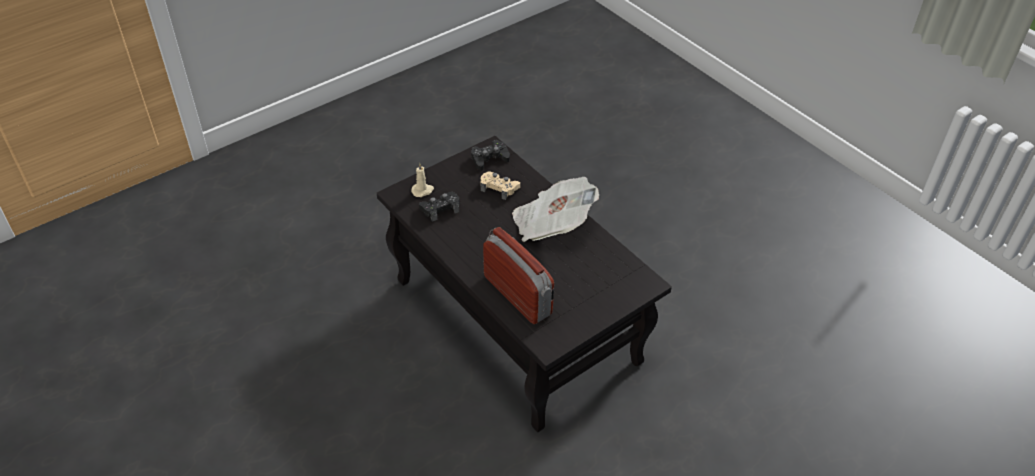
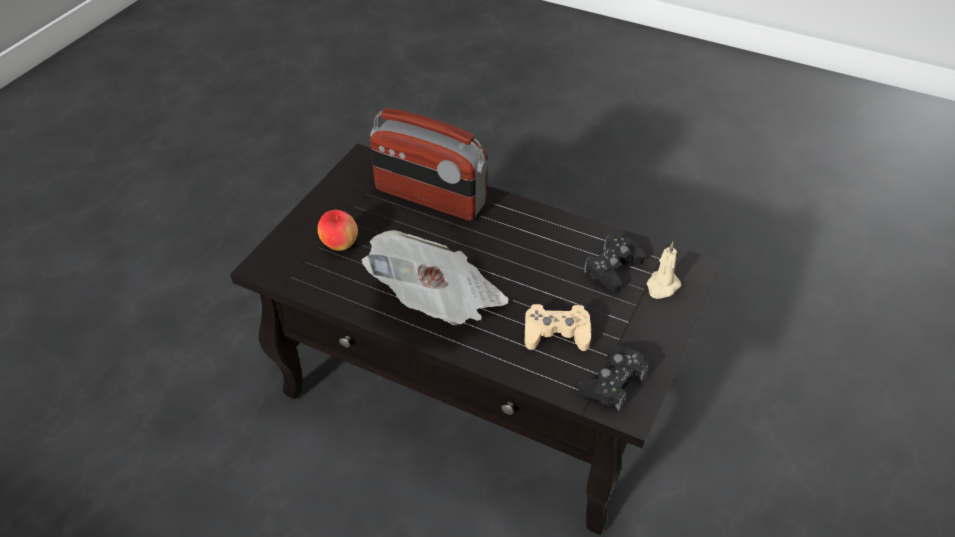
camera: 155 degrees right, 0 degrees up
none -> apple [318,210,358,251]

